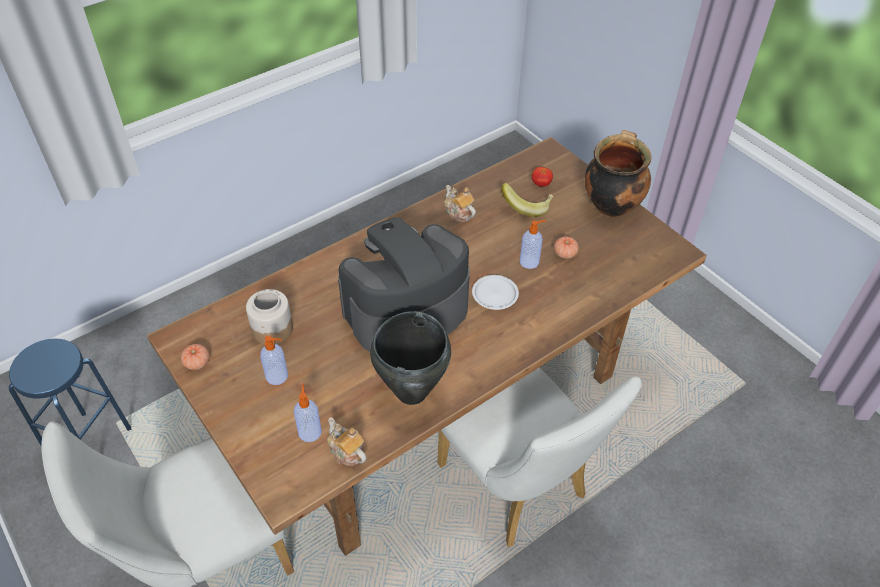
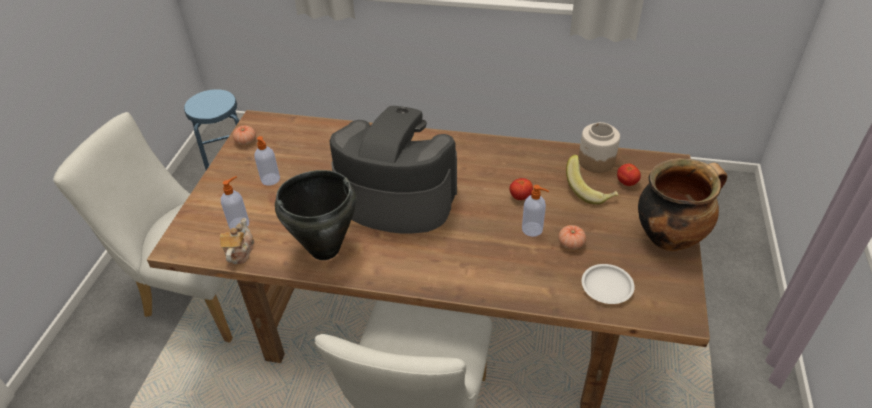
camera: 50 degrees right, 5 degrees down
jar [246,289,293,345] -> jar moved to [578,122,620,173]
teapot [444,185,476,222] -> none
white plate [472,275,519,310] -> white plate moved to [582,264,635,304]
none -> tomato [510,178,533,200]

